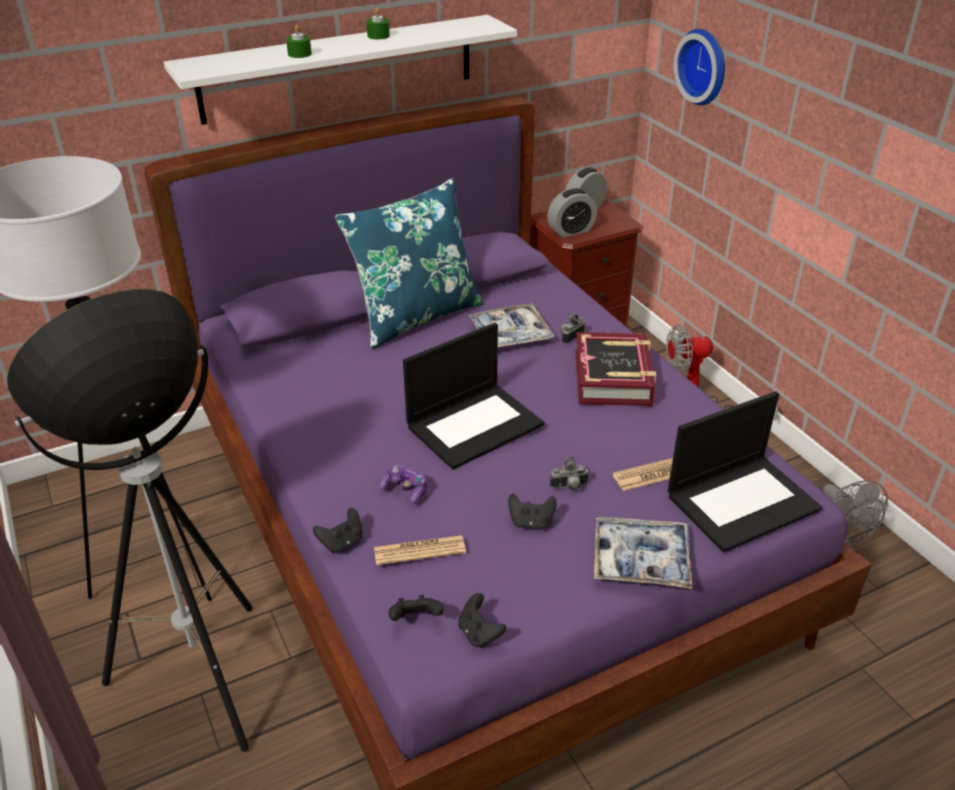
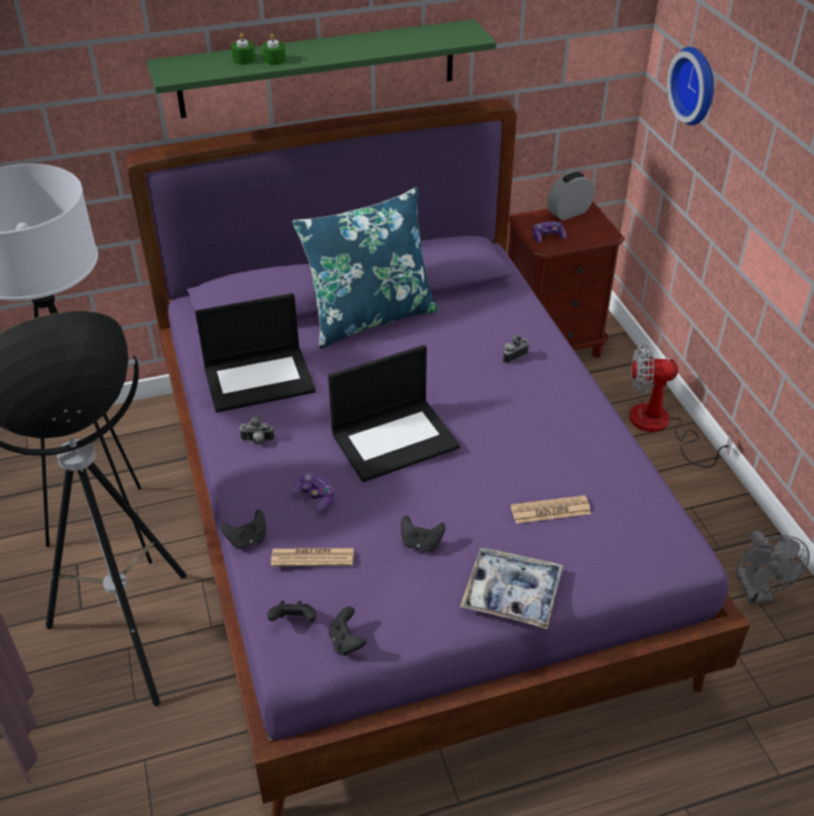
camera: 10 degrees right, 5 degrees up
white shelf [164,15,517,125] -> green shelf [147,19,496,118]
green candle [367,8,390,39] -> green candle moved to [231,33,256,65]
tray [469,303,555,347] -> none
alarm clock [547,189,597,238] -> game controller [533,221,566,243]
camera [550,456,589,491] -> camera moved to [239,415,275,445]
book [575,332,656,406] -> none
laptop [668,391,822,552] -> laptop moved to [195,293,316,413]

